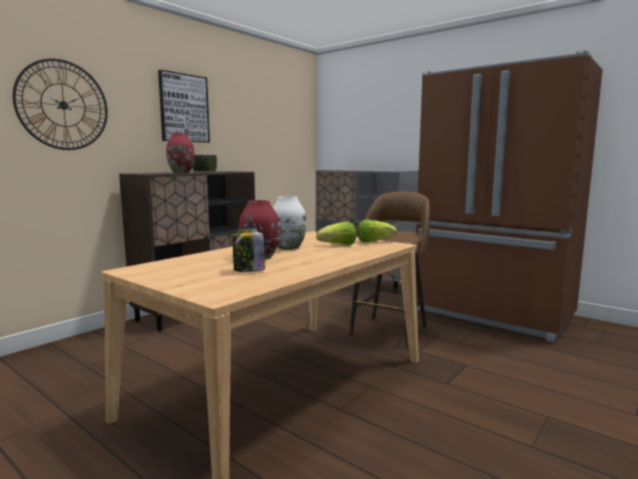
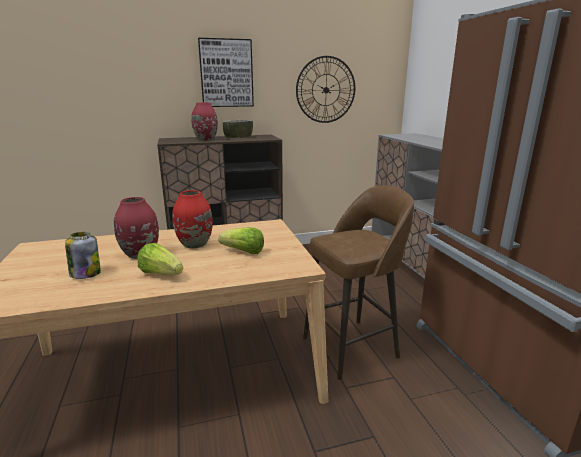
camera: 35 degrees right, 10 degrees up
wall clock [13,58,108,150] -> wall clock moved to [296,56,355,123]
white vase [273,196,306,250] -> red vase [172,190,213,248]
lettuce [358,219,397,242] -> lettuce moved to [137,243,183,275]

